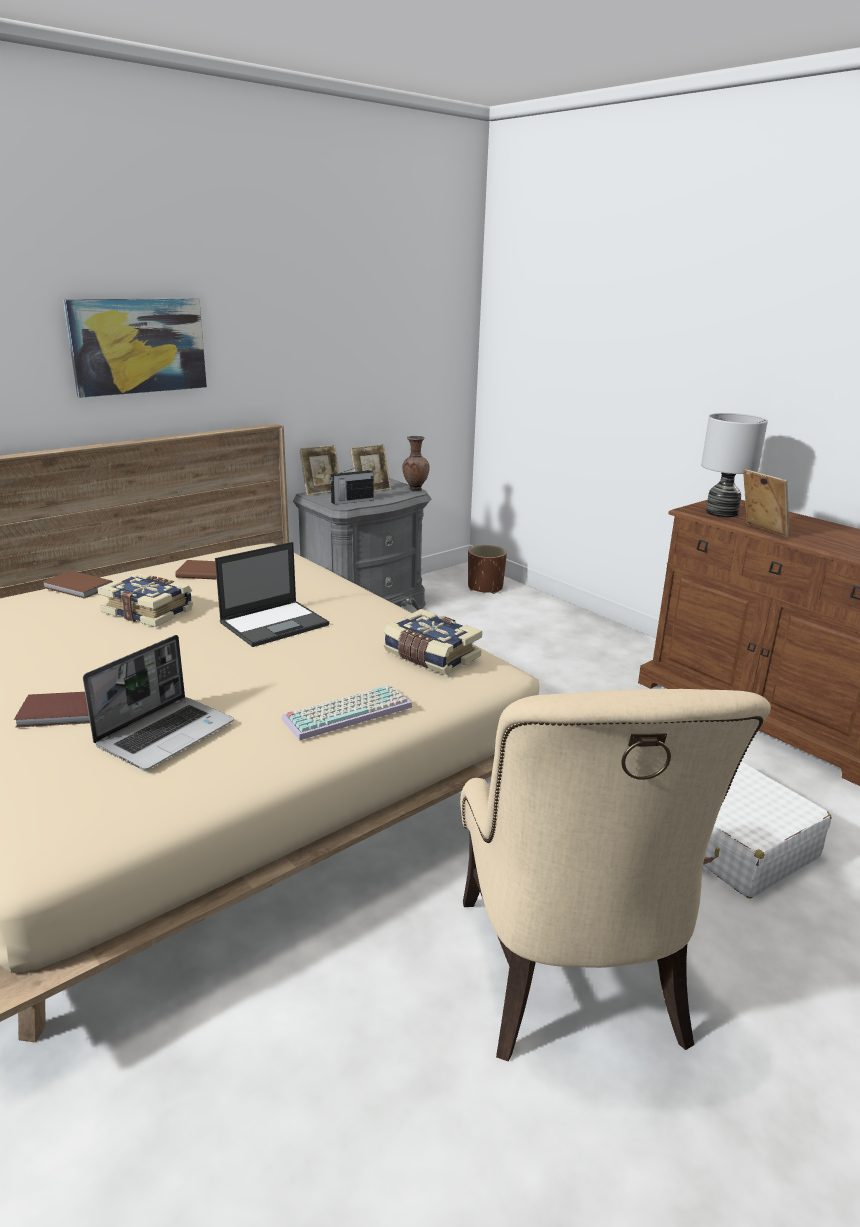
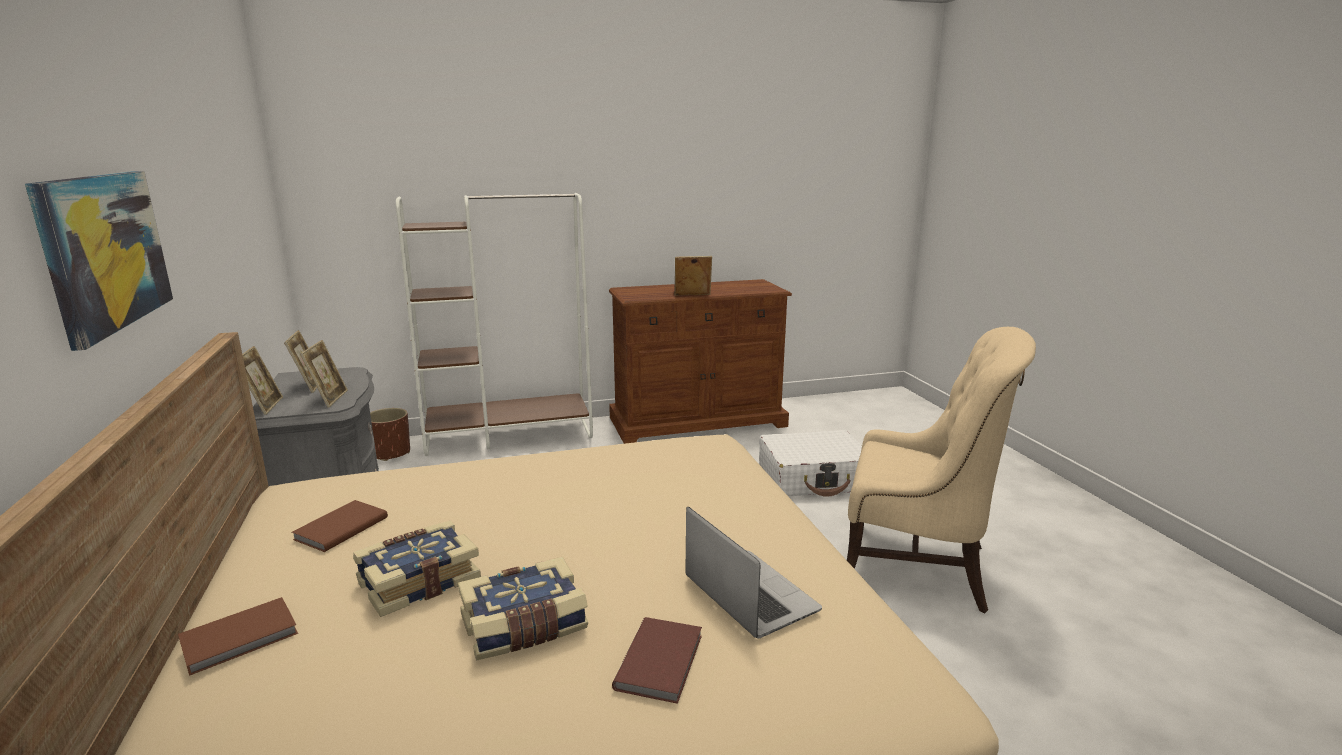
camera: 65 degrees left, 5 degrees down
laptop [215,542,329,647] -> none
keyboard [281,685,412,741] -> none
radio [330,464,374,505] -> picture frame [300,340,348,407]
book [384,609,482,675] -> book moved to [458,557,588,661]
brown vase [402,436,430,491] -> none
grey table lamp [701,413,768,517] -> none
none -> brown clothes rack [396,193,593,456]

